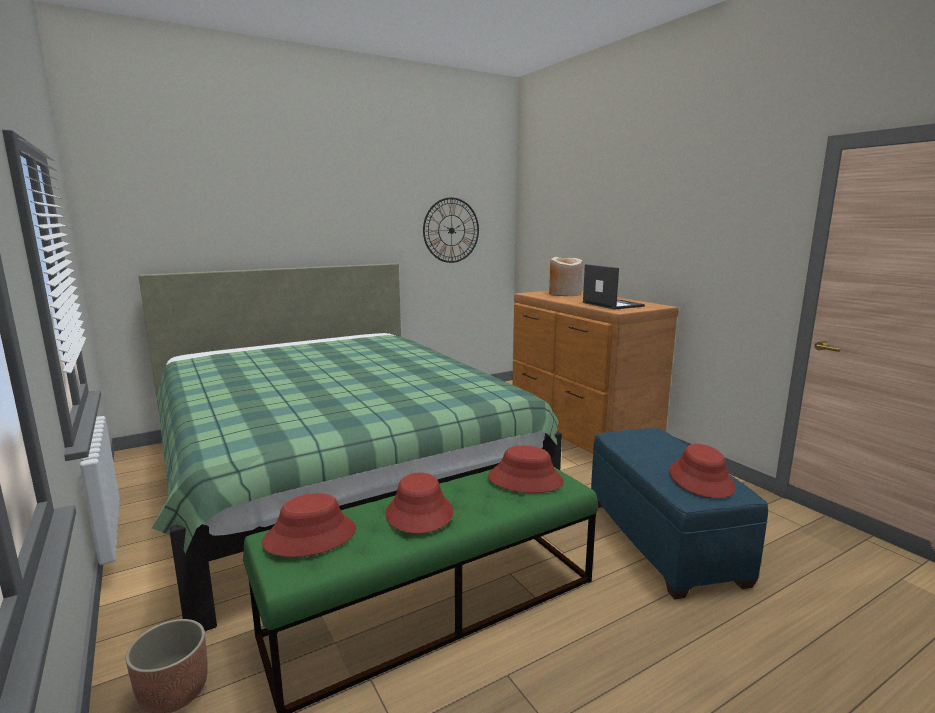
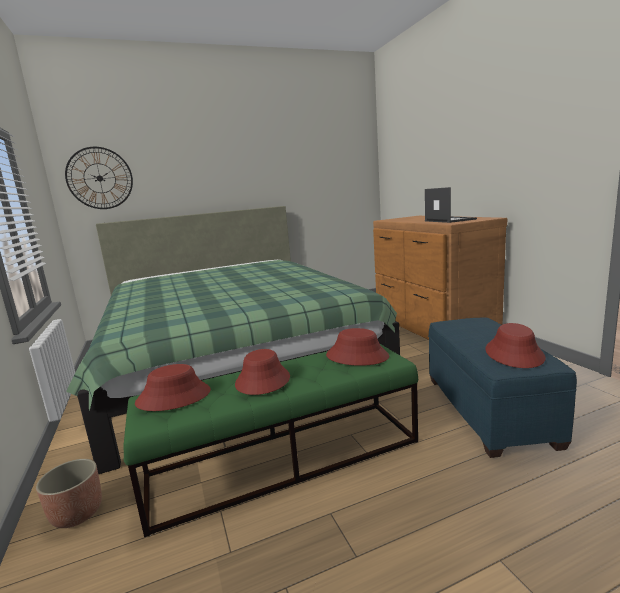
camera: 10 degrees right, 0 degrees up
wall clock [423,197,479,263] -> wall clock moved to [65,147,133,209]
beige vase [549,257,582,296] -> none

